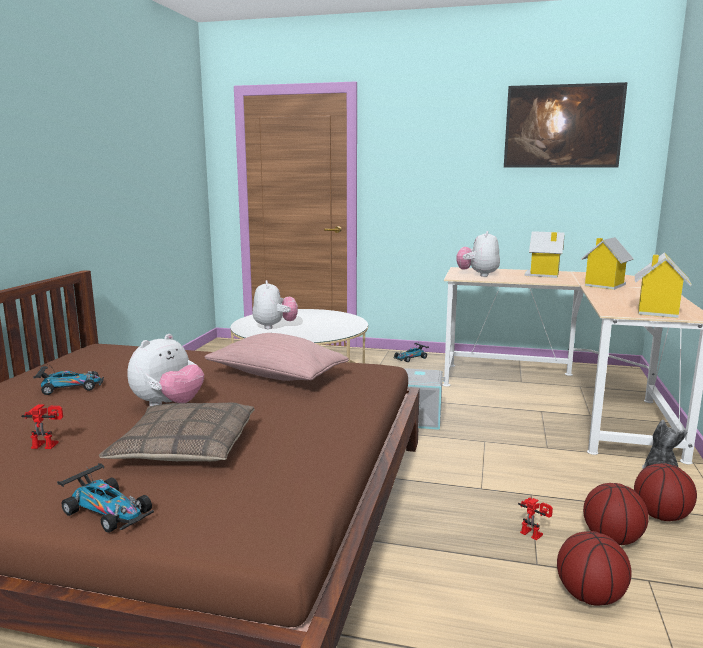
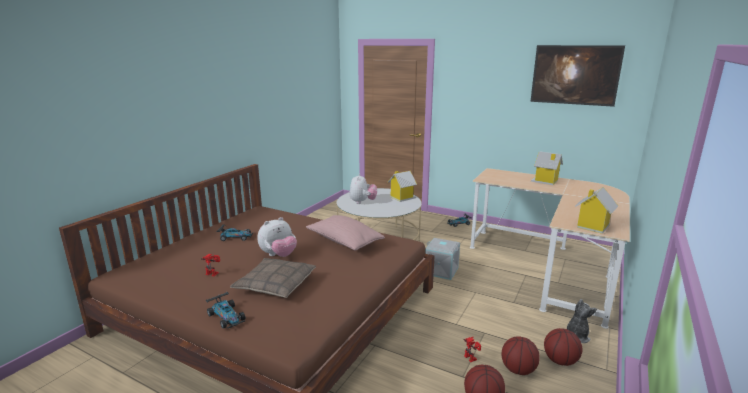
camera: 15 degrees right, 5 degrees up
plush toy [456,231,500,277] -> none
toy house [581,237,634,290] -> toy house moved to [388,171,417,202]

